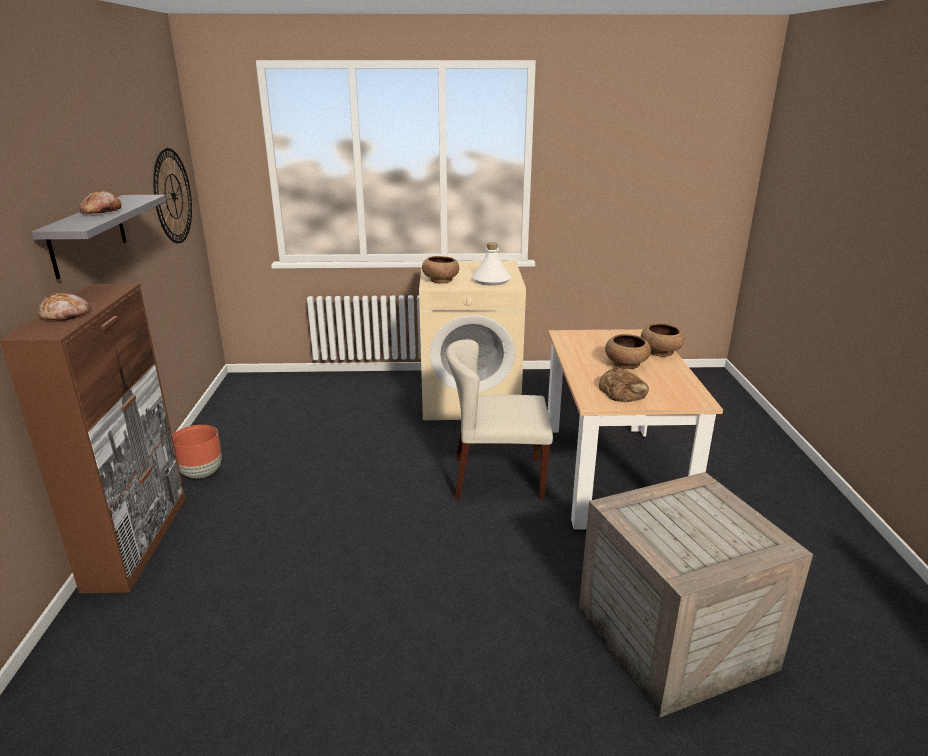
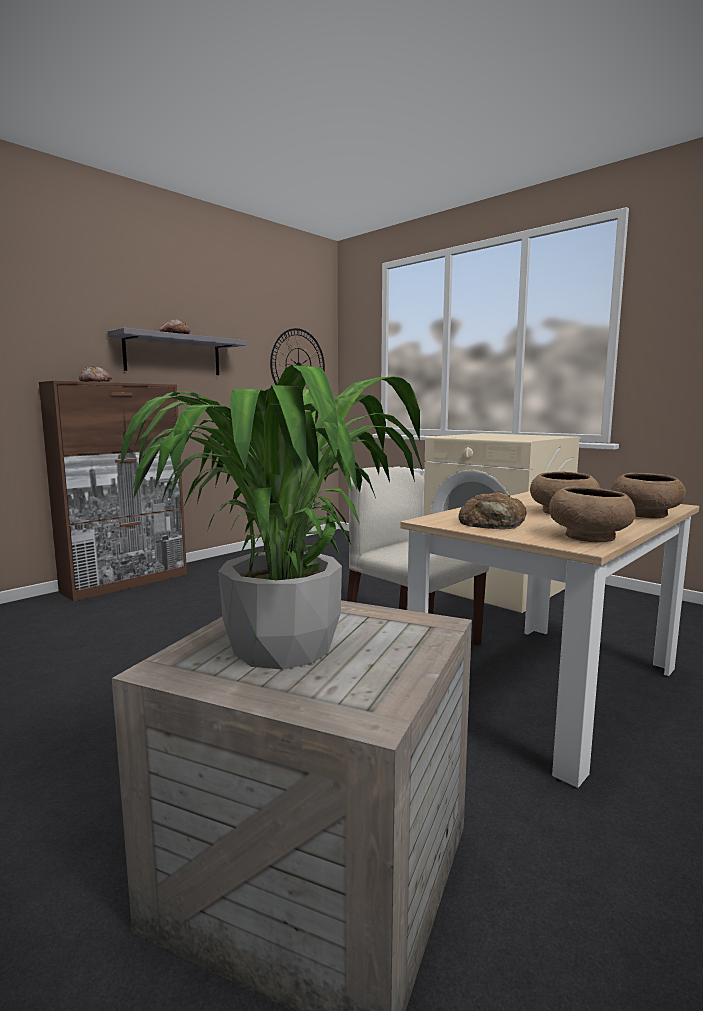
camera: 45 degrees right, 15 degrees down
brown planter [172,425,222,479] -> none
brown bowl [422,256,459,284] -> brown bowl moved to [549,486,636,542]
white bottle [472,242,511,286] -> none
none -> potted plant [121,365,424,670]

